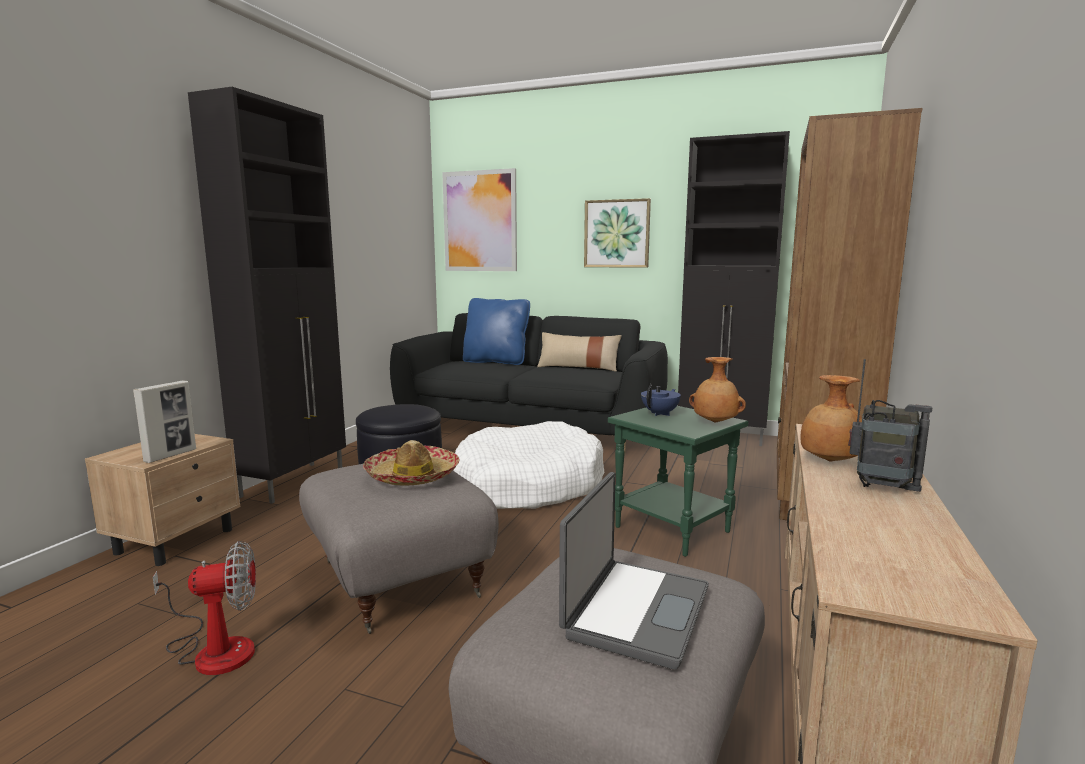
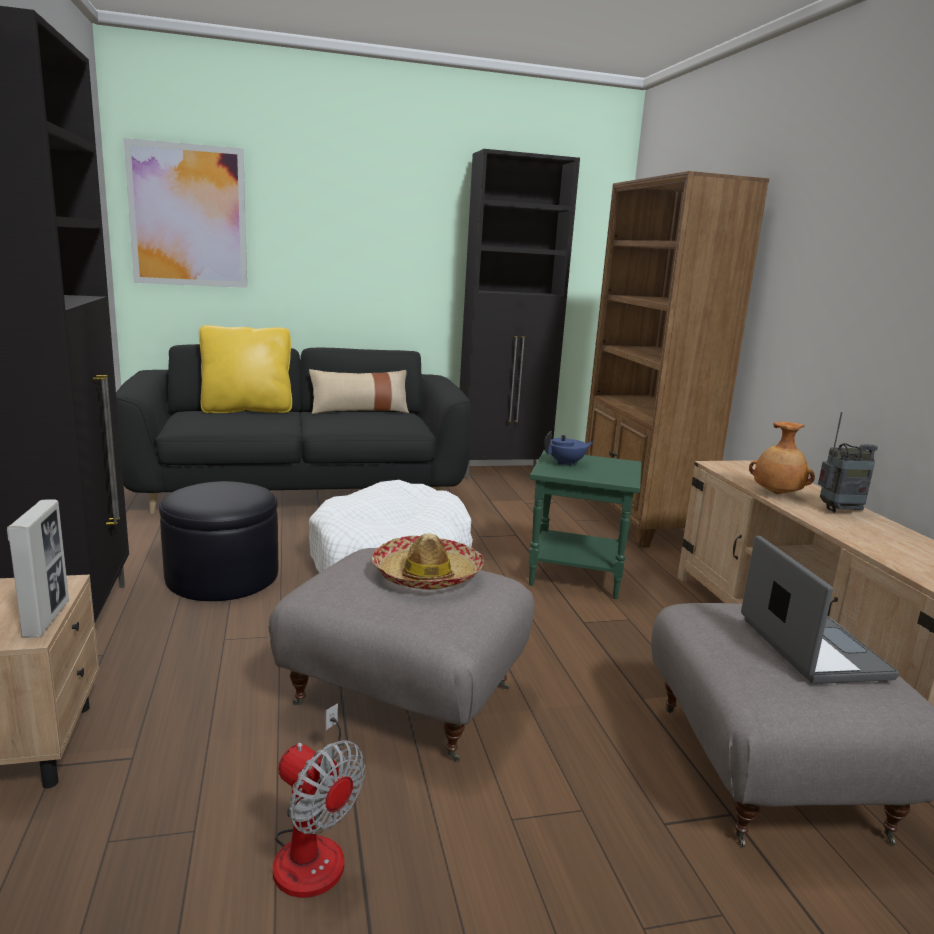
camera: 35 degrees left, 5 degrees up
fan [153,541,256,675] -> fan turned 90 degrees clockwise [273,703,365,898]
blue pillow [463,298,530,365] -> yellow pillow [199,325,292,413]
picture [584,198,651,268] -> none
blue teapot [641,384,681,416] -> blue teapot turned 60 degrees clockwise [544,431,594,467]
brown vase [689,357,746,423] -> none

